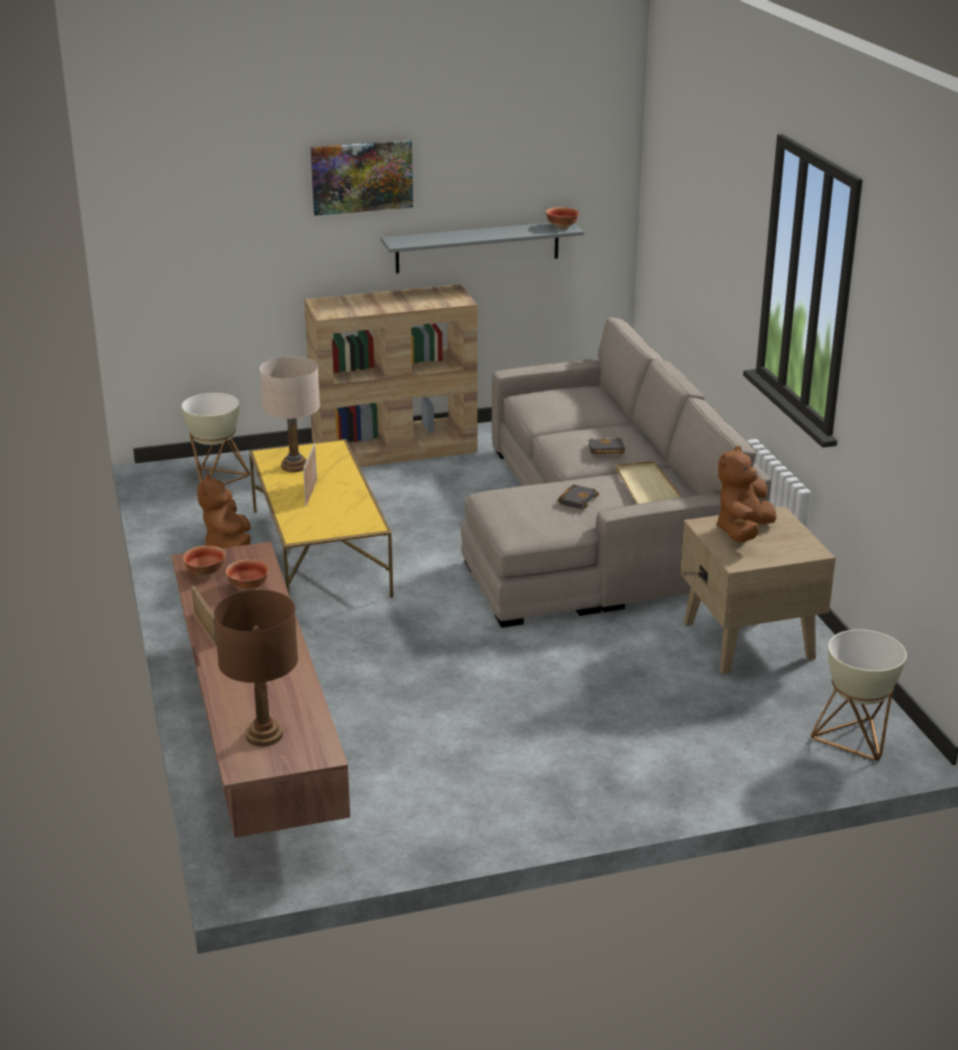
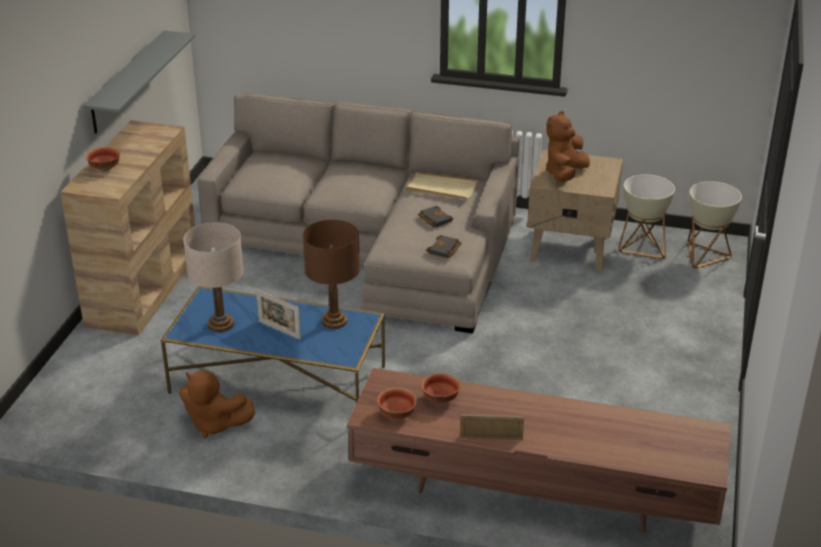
camera: 60 degrees left, 5 degrees up
planter [181,393,250,485] -> planter moved to [618,174,675,259]
brown table lamp [214,590,298,747] -> brown table lamp moved to [303,220,360,329]
yellow coffee table [249,439,393,598] -> blue coffee table [161,286,385,403]
picture [310,140,413,216] -> none
bowl [546,207,579,229] -> bowl moved to [86,147,120,171]
black book [588,437,625,455] -> black book moved to [427,235,462,258]
brown plush toy [717,446,777,543] -> brown plush toy turned 60 degrees clockwise [546,111,590,182]

